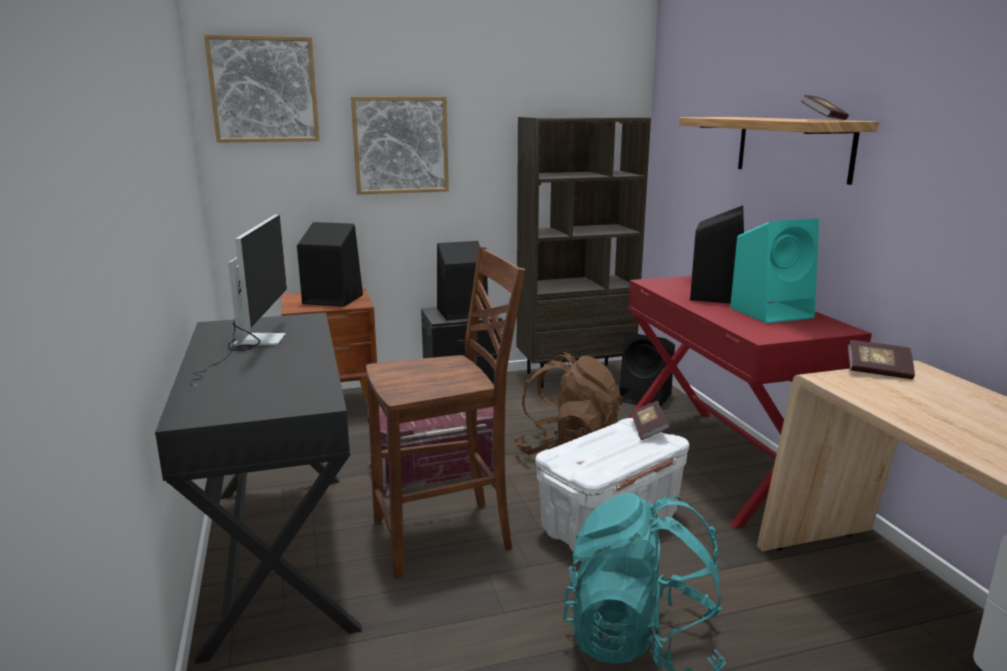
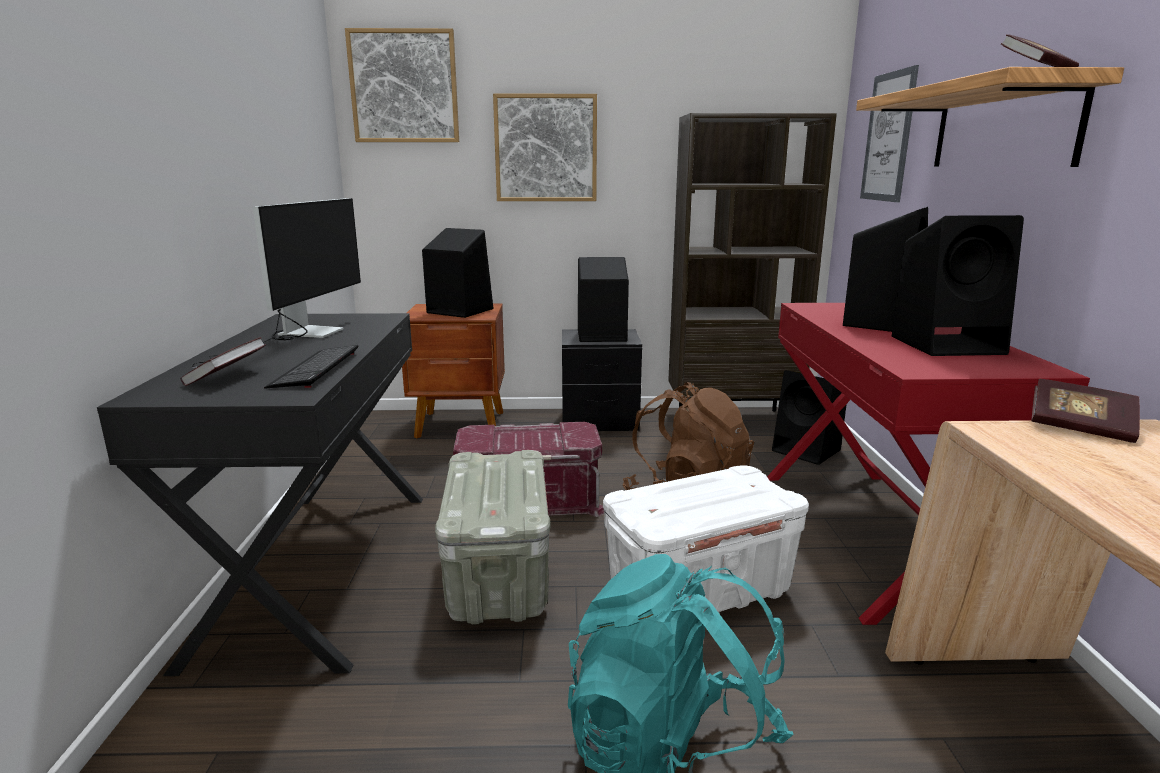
camera: 15 degrees right, 0 degrees up
brown chair [366,247,525,578] -> grey storage box [435,450,550,625]
book [631,401,669,440] -> book moved to [180,337,266,386]
turquoise speaker [730,218,819,323] -> black speaker [892,215,1024,356]
none -> keyboard [264,345,358,389]
none -> picture [860,65,919,202]

